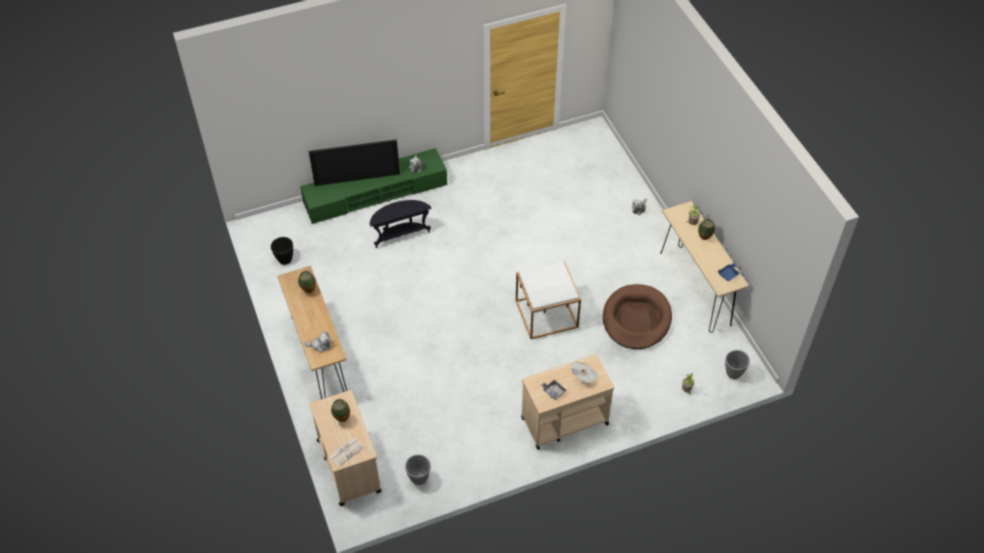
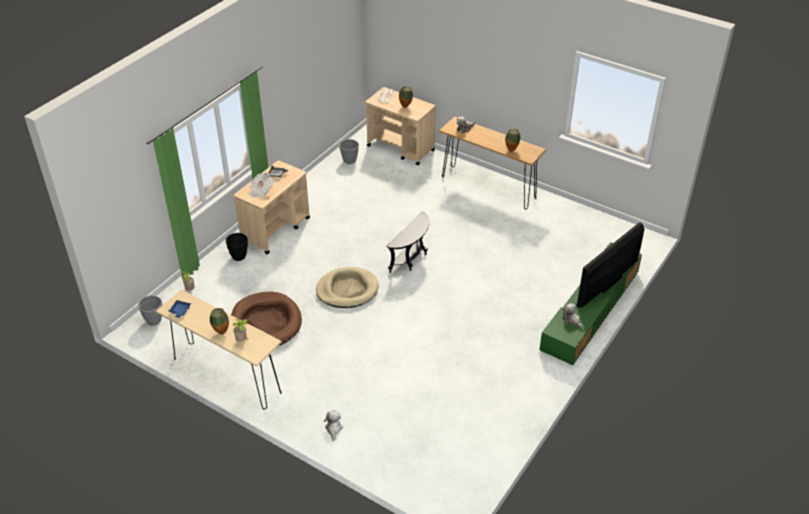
camera: 145 degrees right, 10 degrees down
black planter [271,237,293,265] -> black planter moved to [226,233,248,261]
black side table [370,200,432,248] -> black side table moved to [386,212,429,273]
white side table [516,261,581,339] -> beige dog bed [316,267,379,308]

